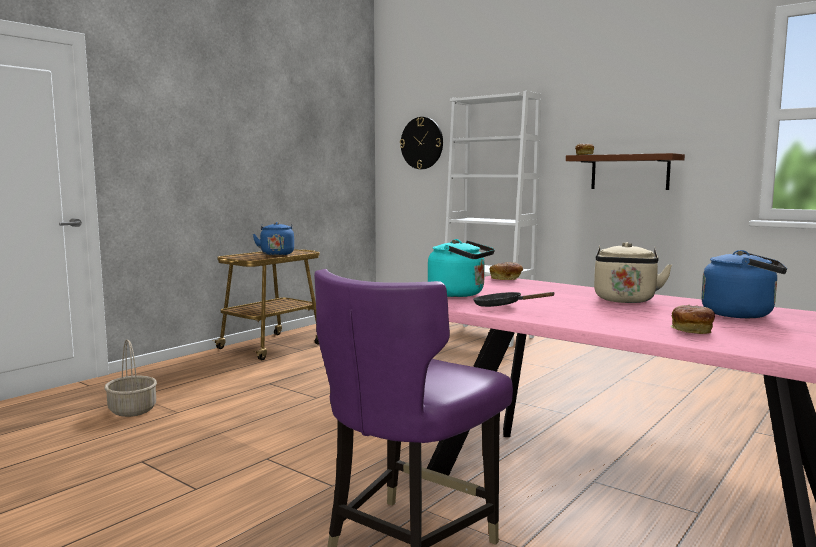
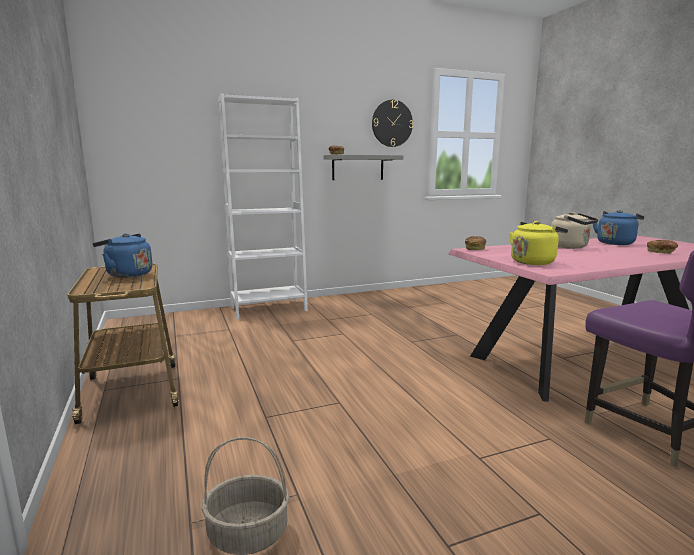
camera: 60 degrees left, 5 degrees up
wall clock [400,117,443,169] -> wall clock moved to [372,100,413,147]
turquoise kettle [428,239,495,297] -> yellow kettle [509,221,568,265]
black frying pan [473,292,554,307] -> none
brown shelf [566,153,685,190] -> grey shelf [323,154,404,180]

